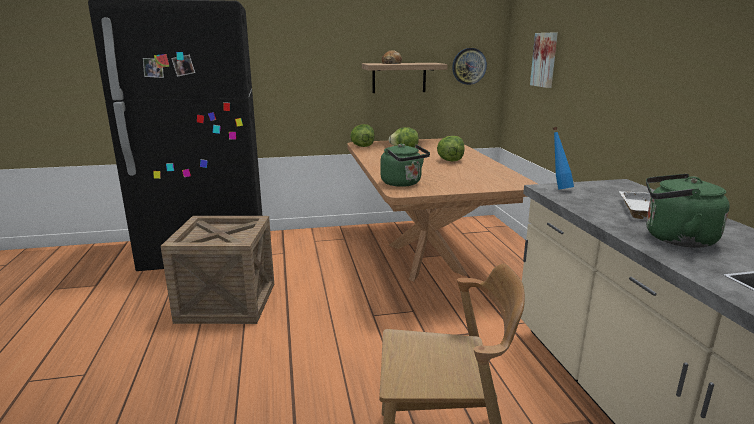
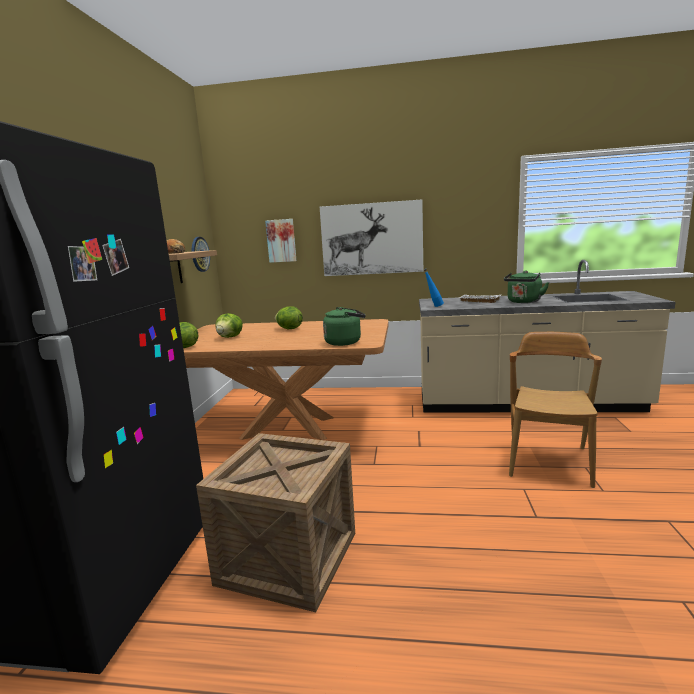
camera: 70 degrees left, 5 degrees down
none -> picture [320,200,423,276]

